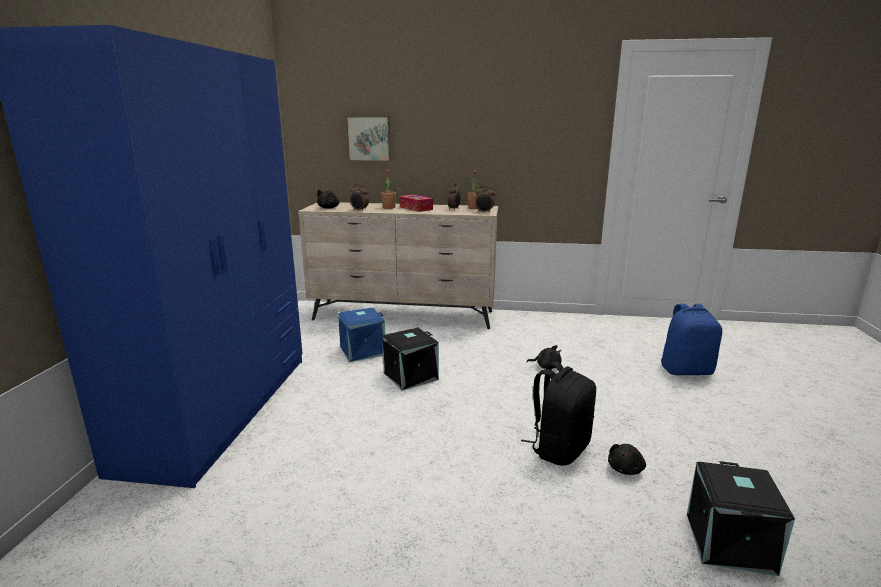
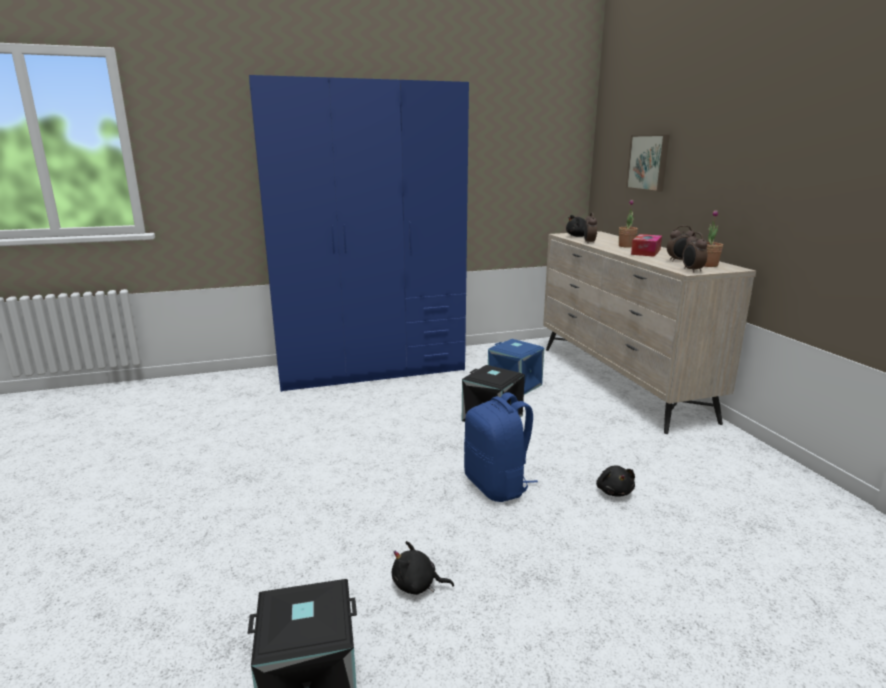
camera: 65 degrees right, 0 degrees up
black backpack [521,361,596,465] -> none
blue backpack [661,304,722,375] -> blue backpack moved to [464,392,538,502]

